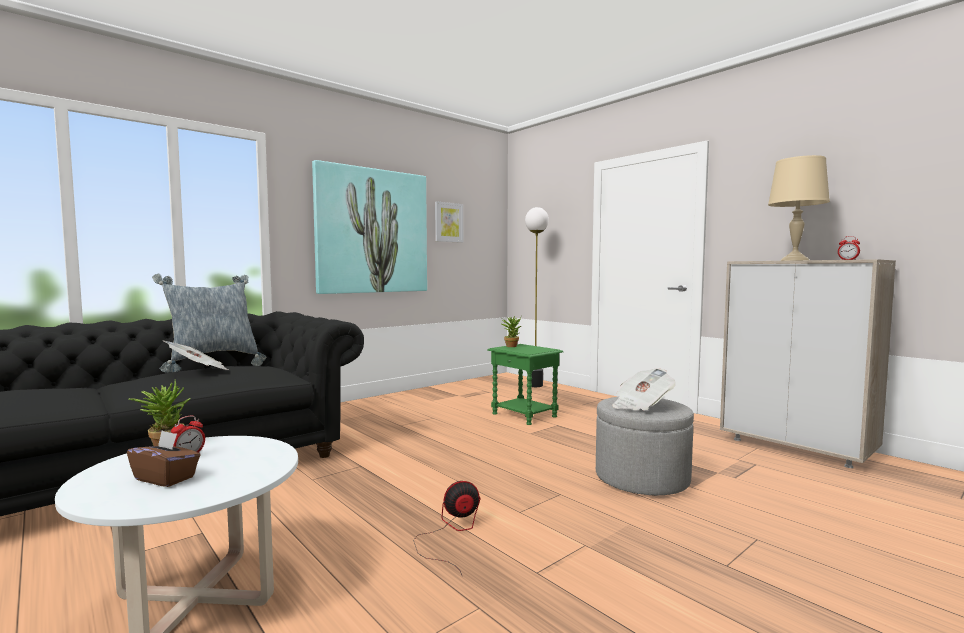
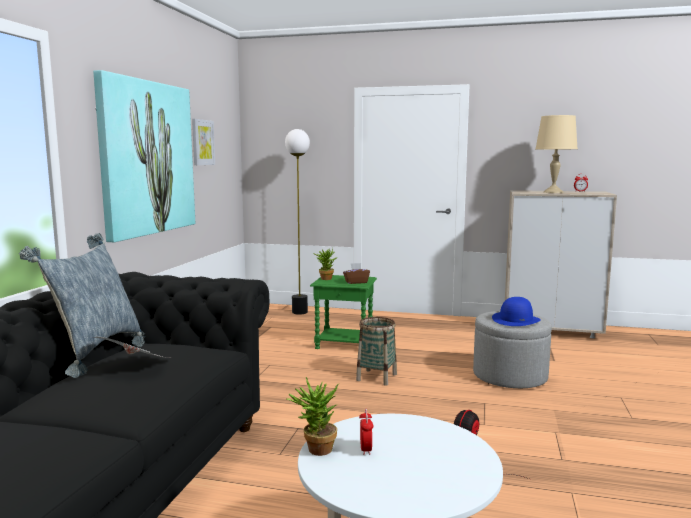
camera: 35 degrees left, 5 degrees up
brown tissue box [127,430,200,487] -> brown tissue box moved to [343,263,370,284]
newspaper [612,368,676,410] -> blue hat [492,297,541,326]
none -> basket [356,317,397,386]

